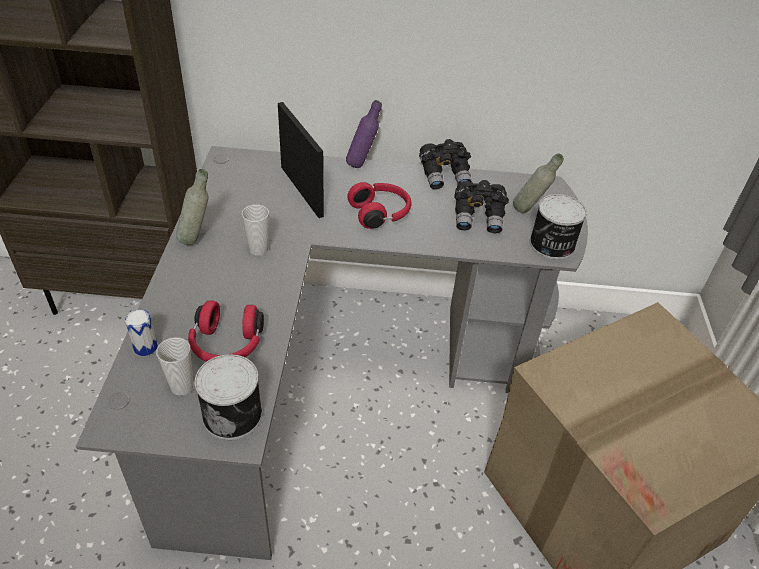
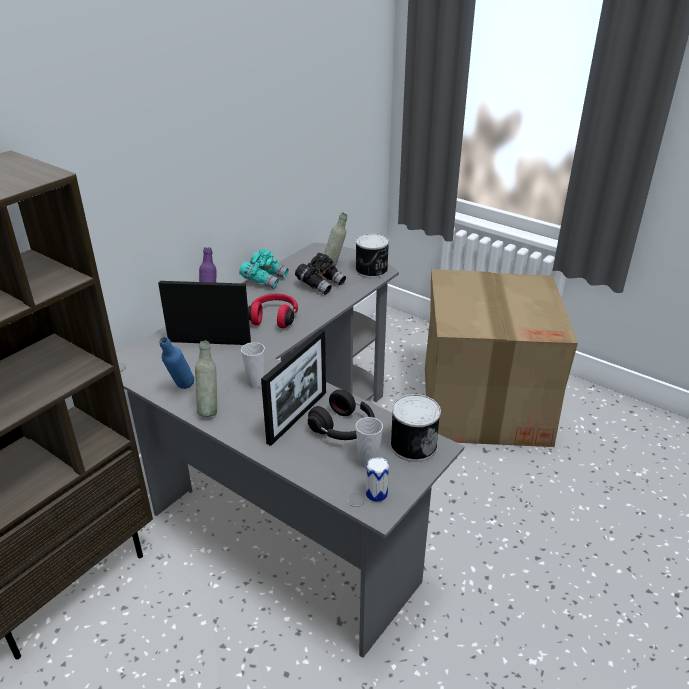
camera: 55 degrees left, 10 degrees down
can [125,309,158,356] -> can moved to [366,457,389,502]
red headphones [188,300,264,362] -> black headphones [308,389,375,440]
black binoculars [419,139,472,190] -> turquoise binoculars [239,249,289,289]
none -> blue bottle [160,337,194,389]
none -> picture frame [261,329,326,446]

